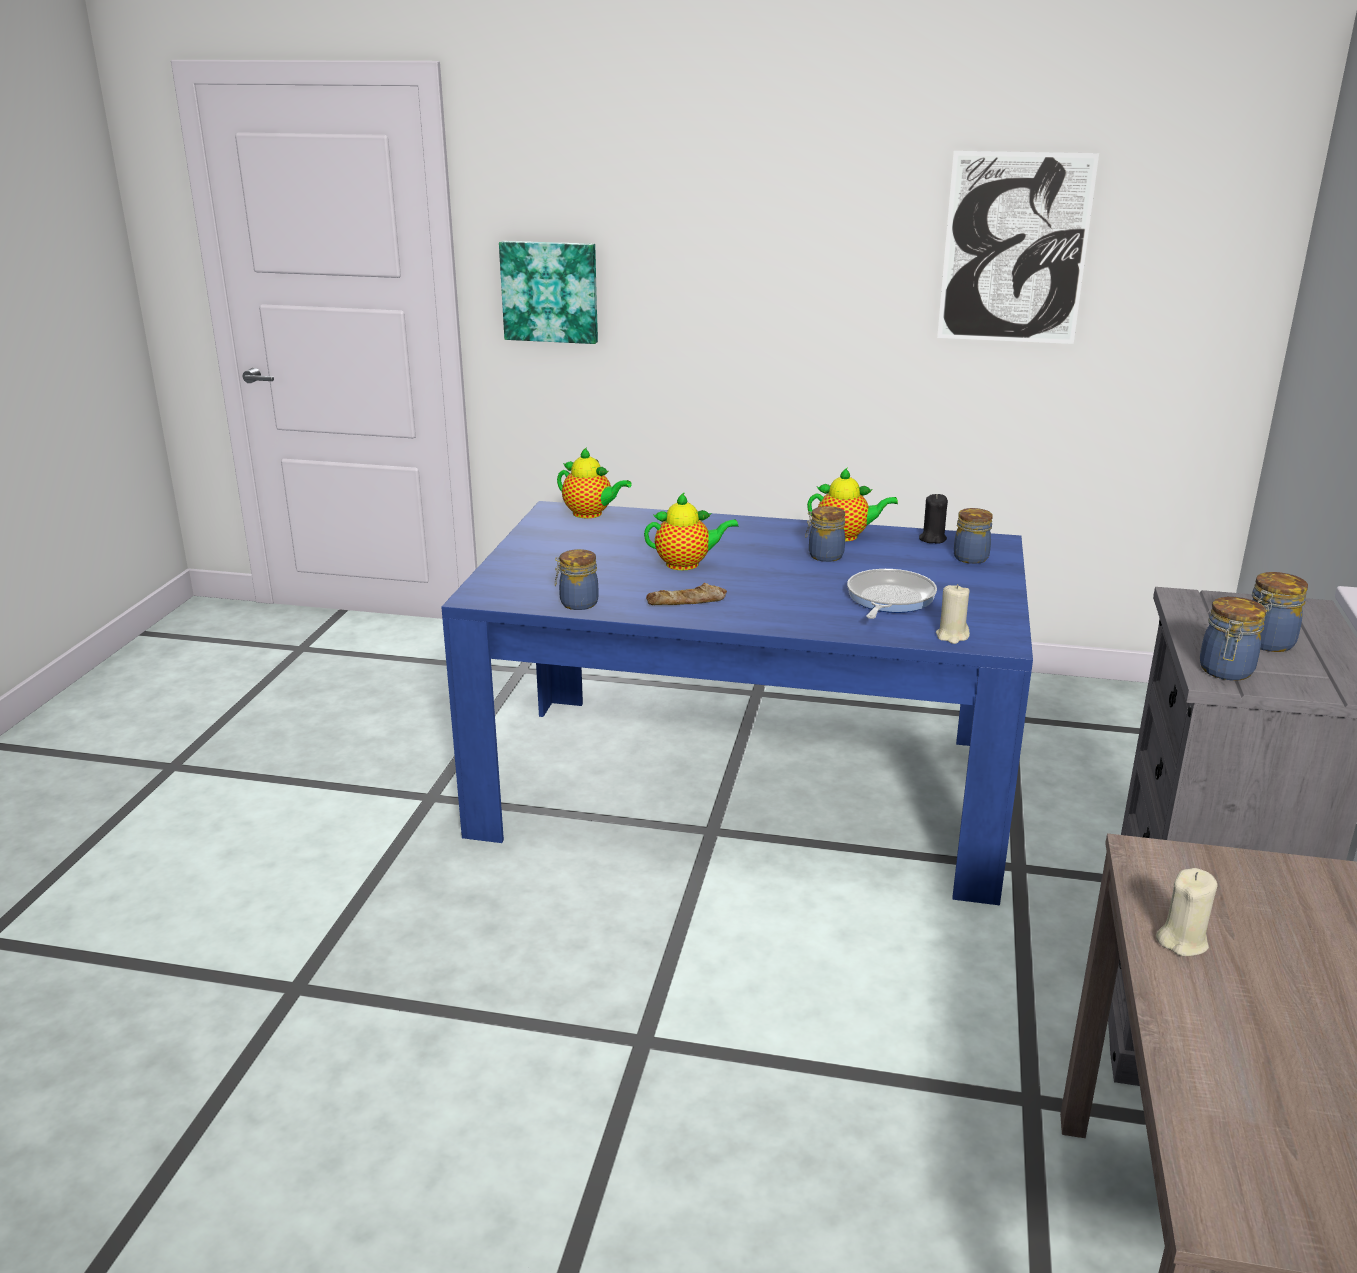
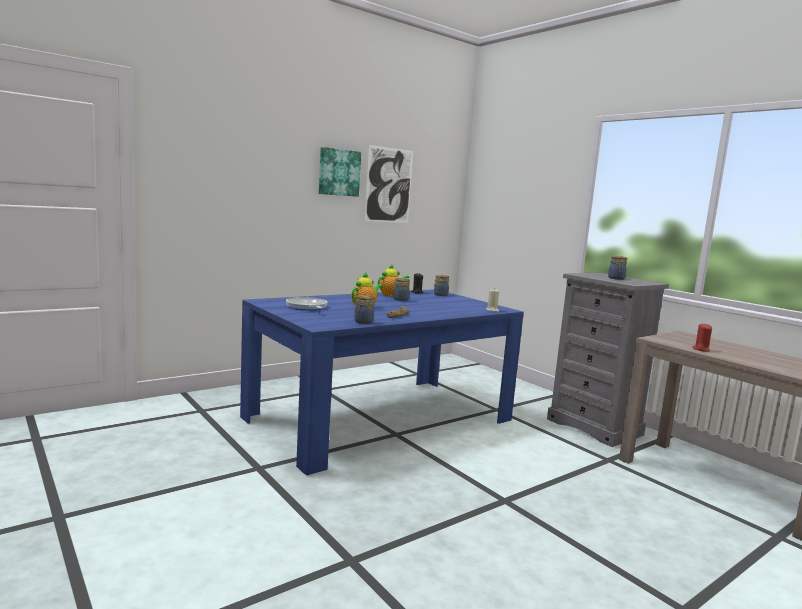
camera: 50 degrees left, 15 degrees down
picture [499,241,598,344] -> picture moved to [319,147,361,197]
teapot [557,447,632,518] -> none
frying pan [847,569,937,619] -> frying pan moved to [286,297,328,310]
beige candle [1156,868,1217,956] -> red candle [693,323,712,352]
jar [1200,597,1266,680] -> none

